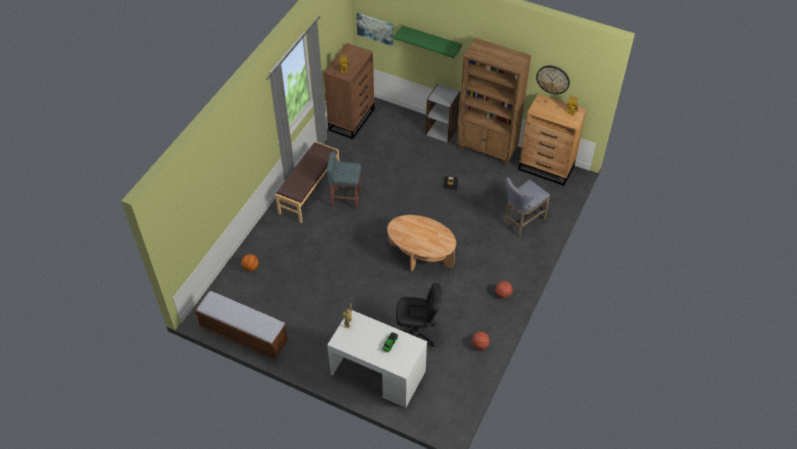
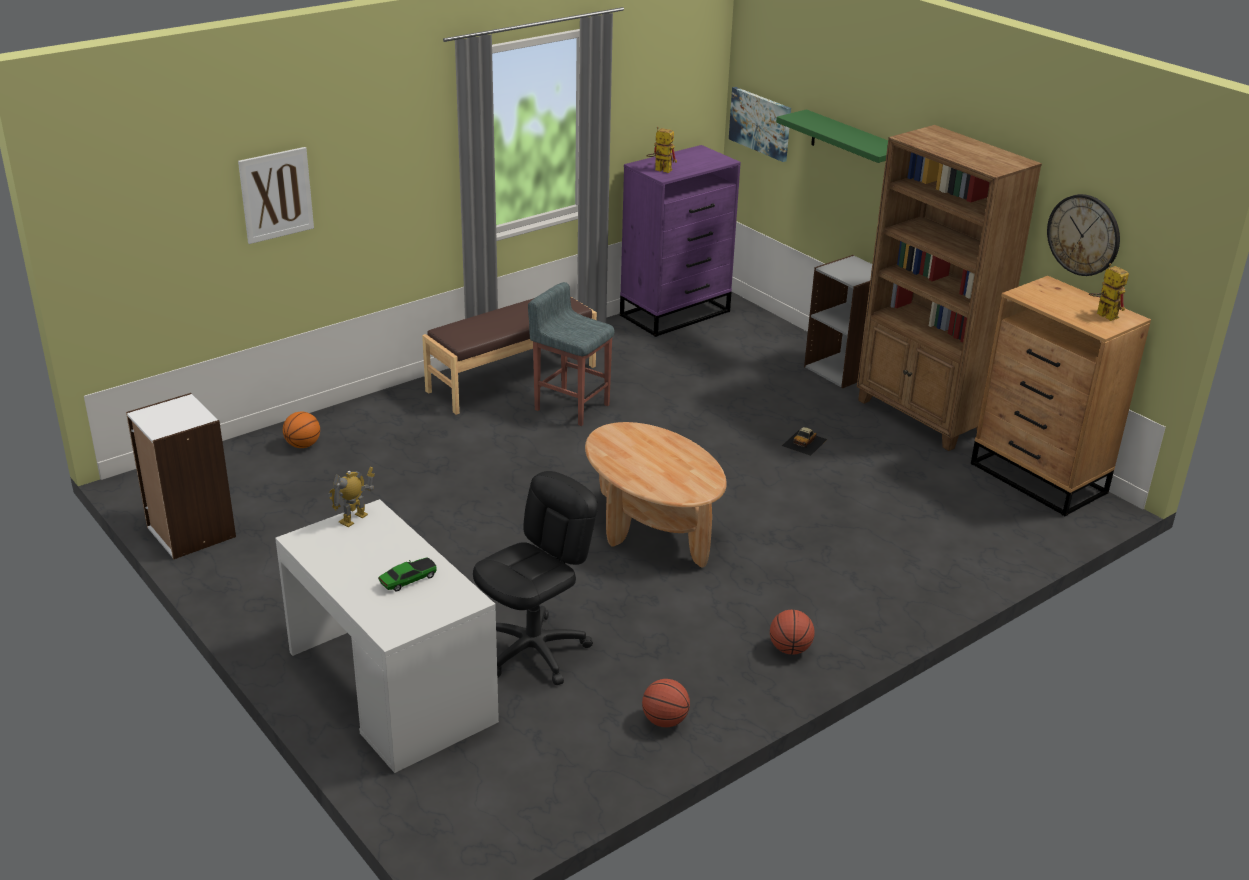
camera: 25 degrees right, 20 degrees down
bench [194,291,289,360] -> white bookcase [126,393,236,559]
brown dresser [324,43,375,139] -> purple dresser [620,145,741,337]
black office chair [396,283,441,347] -> black office chair turned 75 degrees counterclockwise [473,471,598,685]
grey stool [503,177,550,237] -> none
none -> picture [238,147,314,244]

